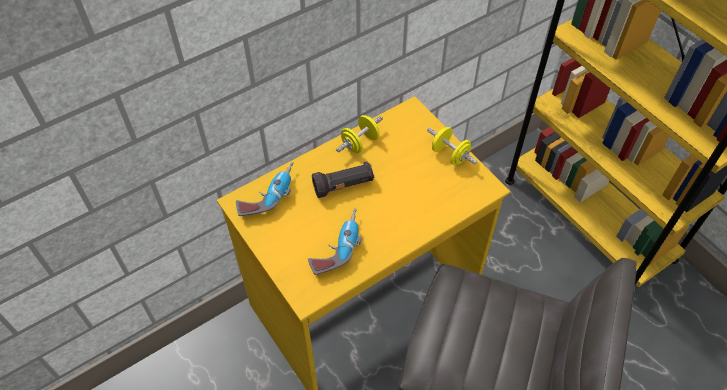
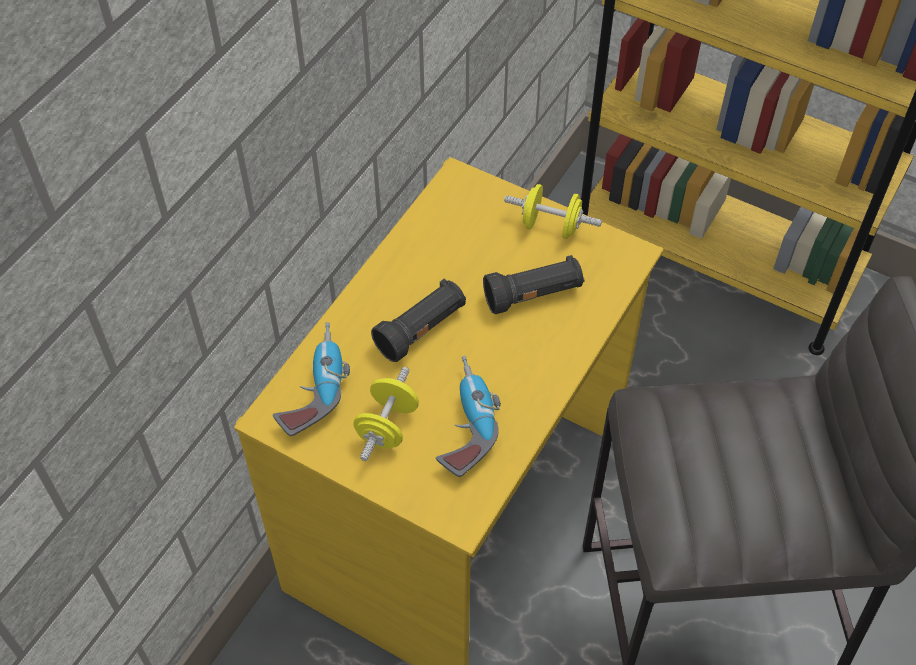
camera: 25 degrees left, 0 degrees up
yellow dumbbell [336,115,383,153] -> yellow dumbbell moved to [353,367,419,461]
none -> black flashlight [483,255,584,314]

